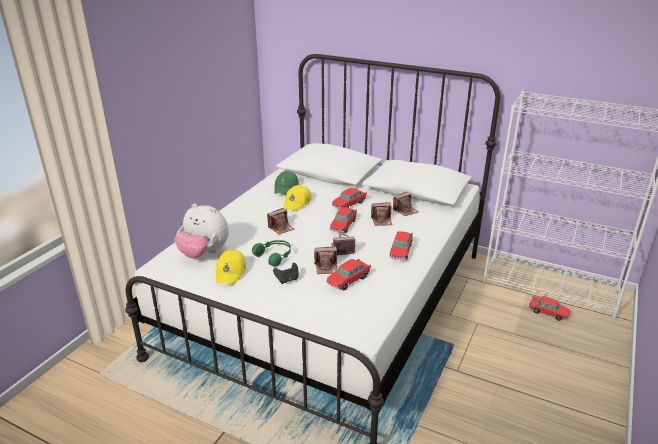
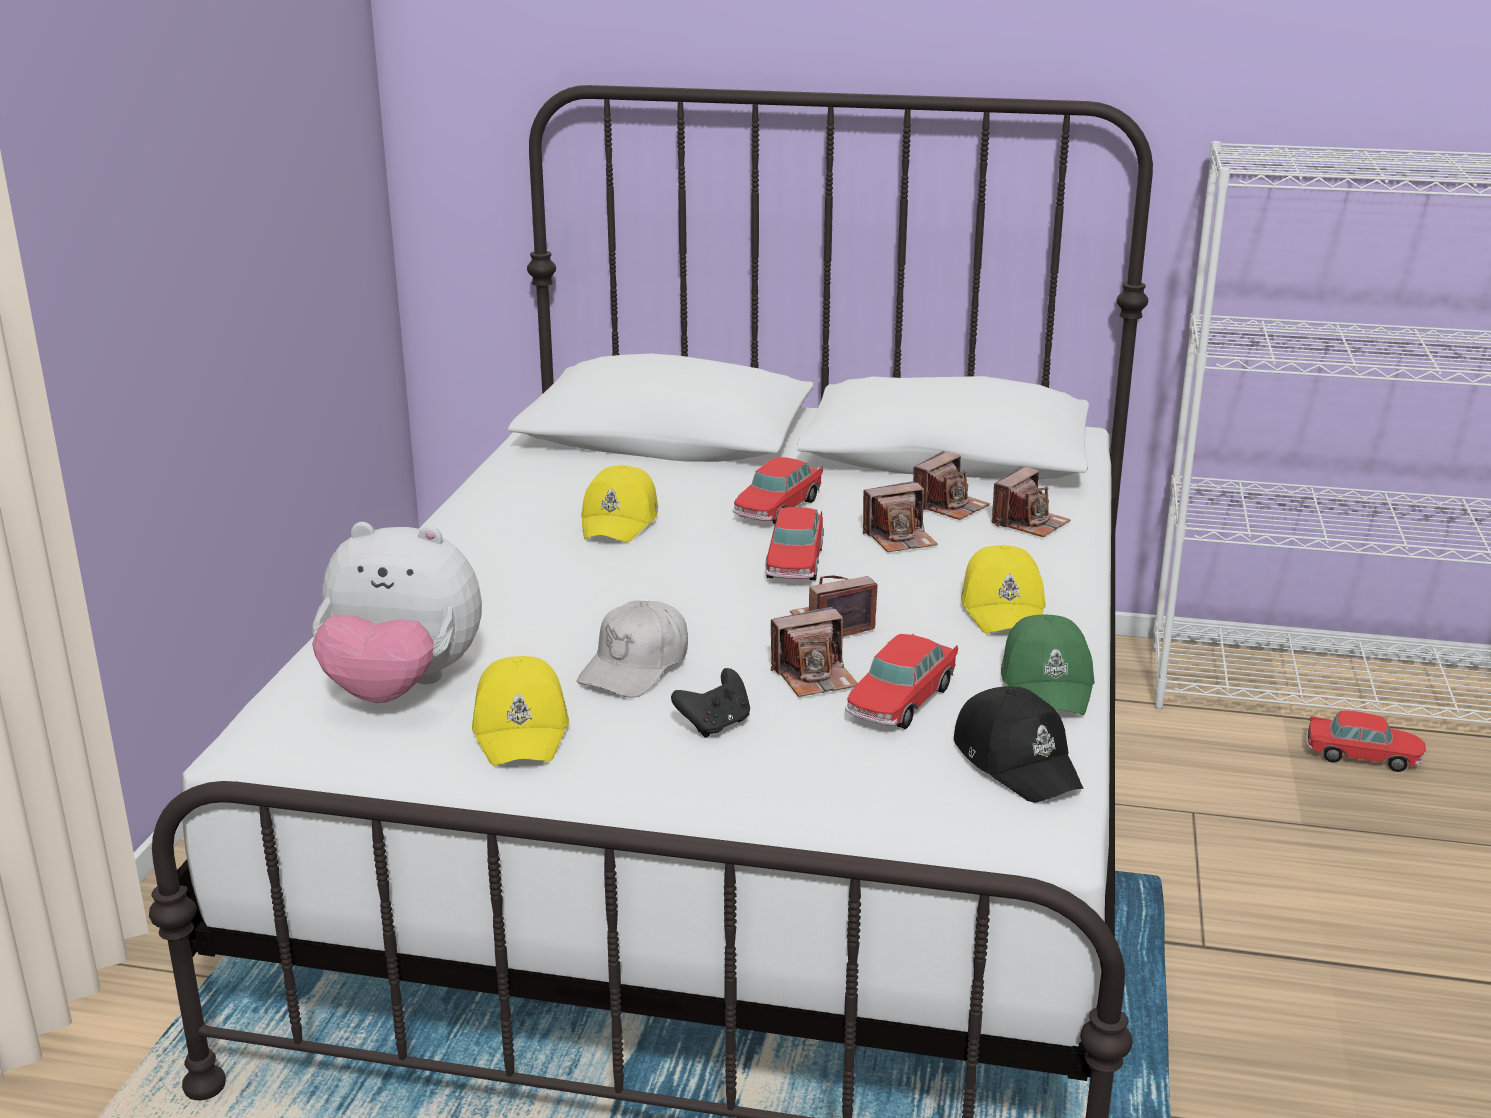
camera: 15 degrees left, 5 degrees down
green headphones [252,240,291,266] -> white cap [577,601,688,698]
camera [267,208,294,234] -> camera moved to [992,466,1071,537]
green cap [274,171,299,195] -> green cap moved to [1001,615,1095,715]
toy car [390,231,413,260] -> yellow cap [961,545,1046,634]
none -> black cap [954,686,1084,803]

